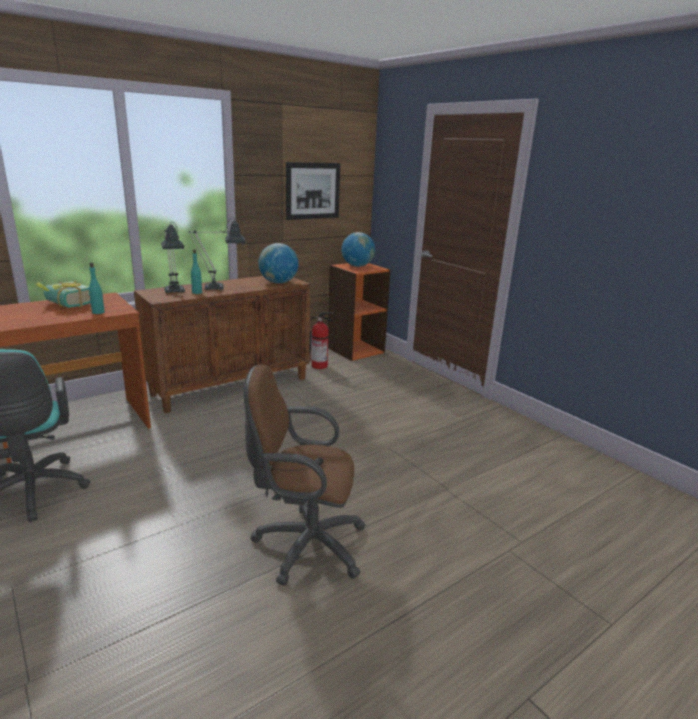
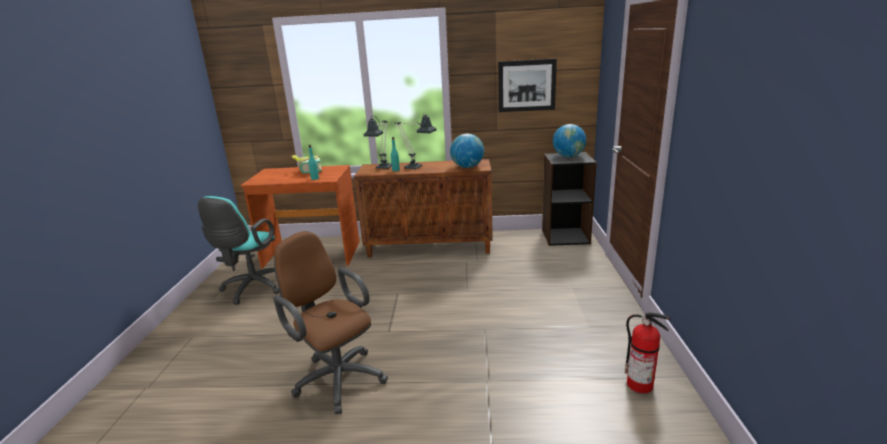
camera: 40 degrees right, 0 degrees up
fire extinguisher [309,312,334,369] -> fire extinguisher moved to [625,312,671,393]
orange bookcase [328,263,391,361] -> black bookcase [542,152,597,246]

